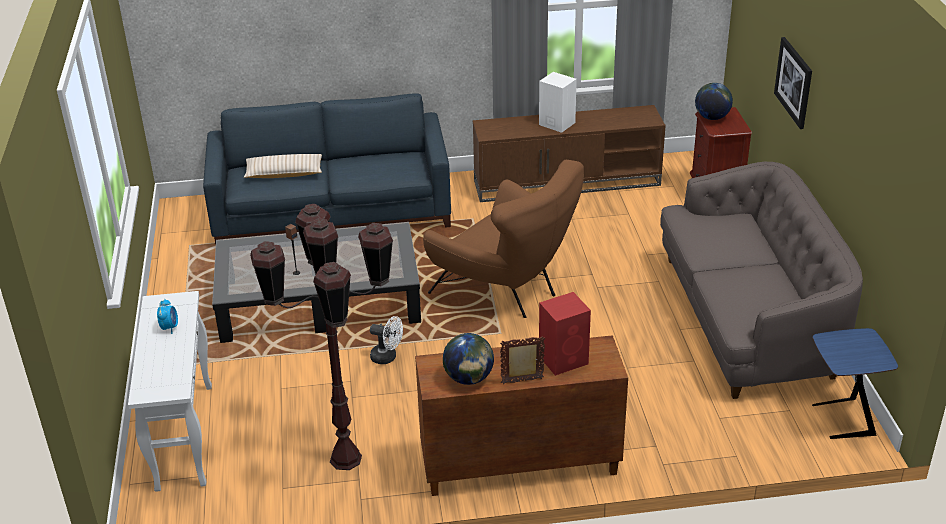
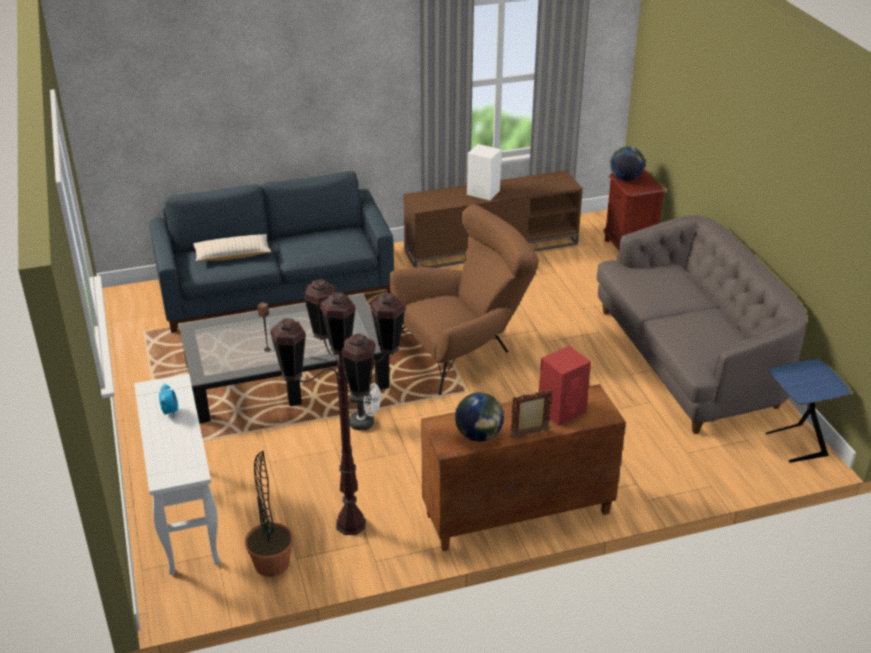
camera: 10 degrees left, 0 degrees up
brown armchair [423,160,584,318] -> brown armchair turned 60 degrees counterclockwise [389,205,538,395]
picture [774,37,812,129] -> none
none -> potted plant [245,451,293,577]

